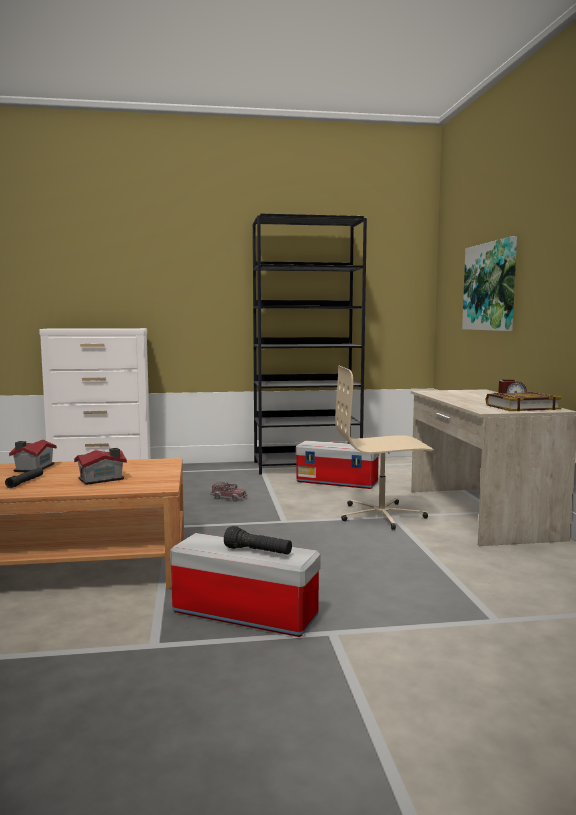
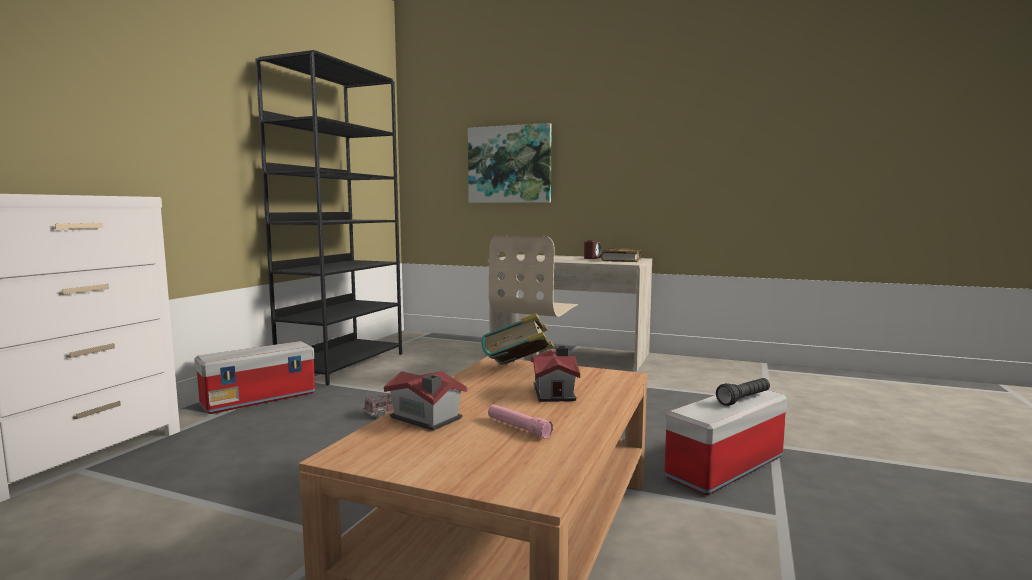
camera: 60 degrees left, 0 degrees up
black flashlight [5,468,43,488] -> pink flashlight [488,404,553,439]
storage box [296,440,379,489] -> storage box moved to [194,341,315,414]
none -> book [481,313,554,365]

